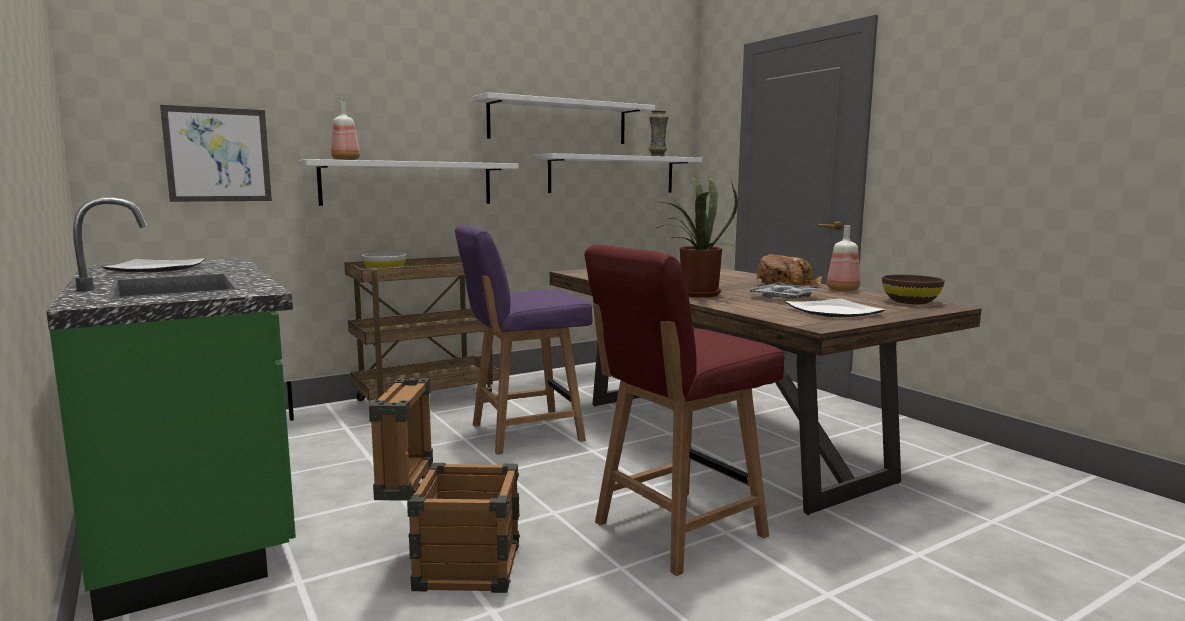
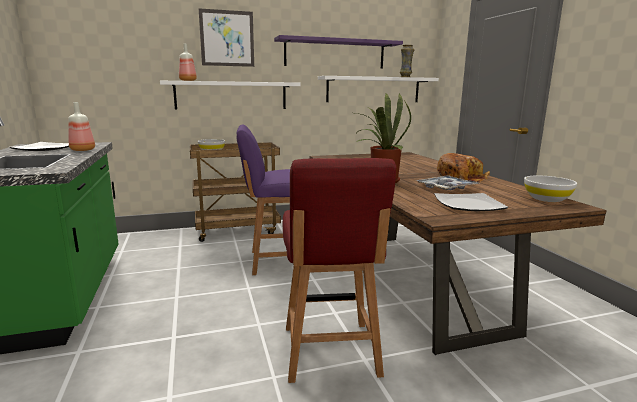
camera: 15 degrees right, 5 degrees up
picture [160,105,272,202] -> picture moved to [199,8,254,67]
crate [369,377,520,593] -> none
white shelf [472,92,655,144] -> purple shelf [274,35,403,69]
red chair [584,245,785,576] -> red chair turned 75 degrees counterclockwise [283,158,396,383]
bottle [827,225,860,291] -> bottle moved to [68,102,95,151]
brown bowl [882,275,945,304] -> white bowl [524,176,577,202]

